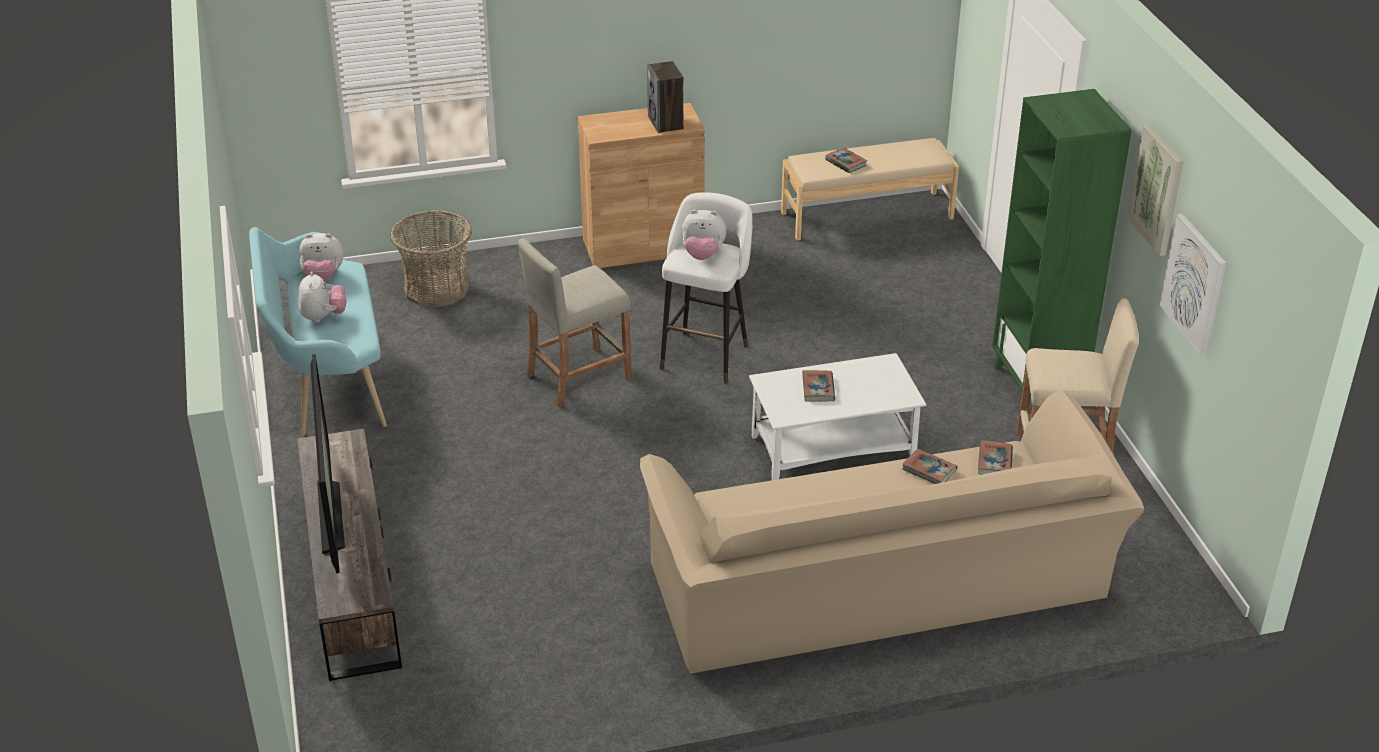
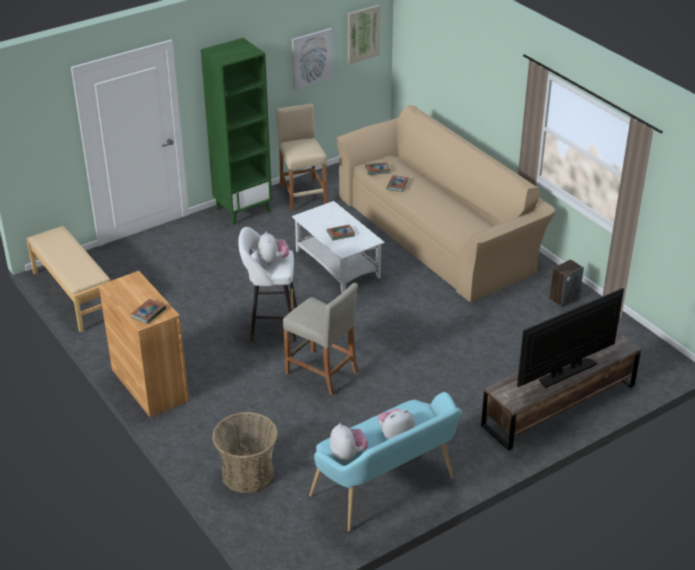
camera: 110 degrees left, 0 degrees up
speaker [647,61,684,133] -> speaker moved to [549,259,584,308]
book [825,148,867,173] -> book moved to [131,299,166,324]
picture [1128,125,1184,256] -> picture moved to [348,5,380,64]

